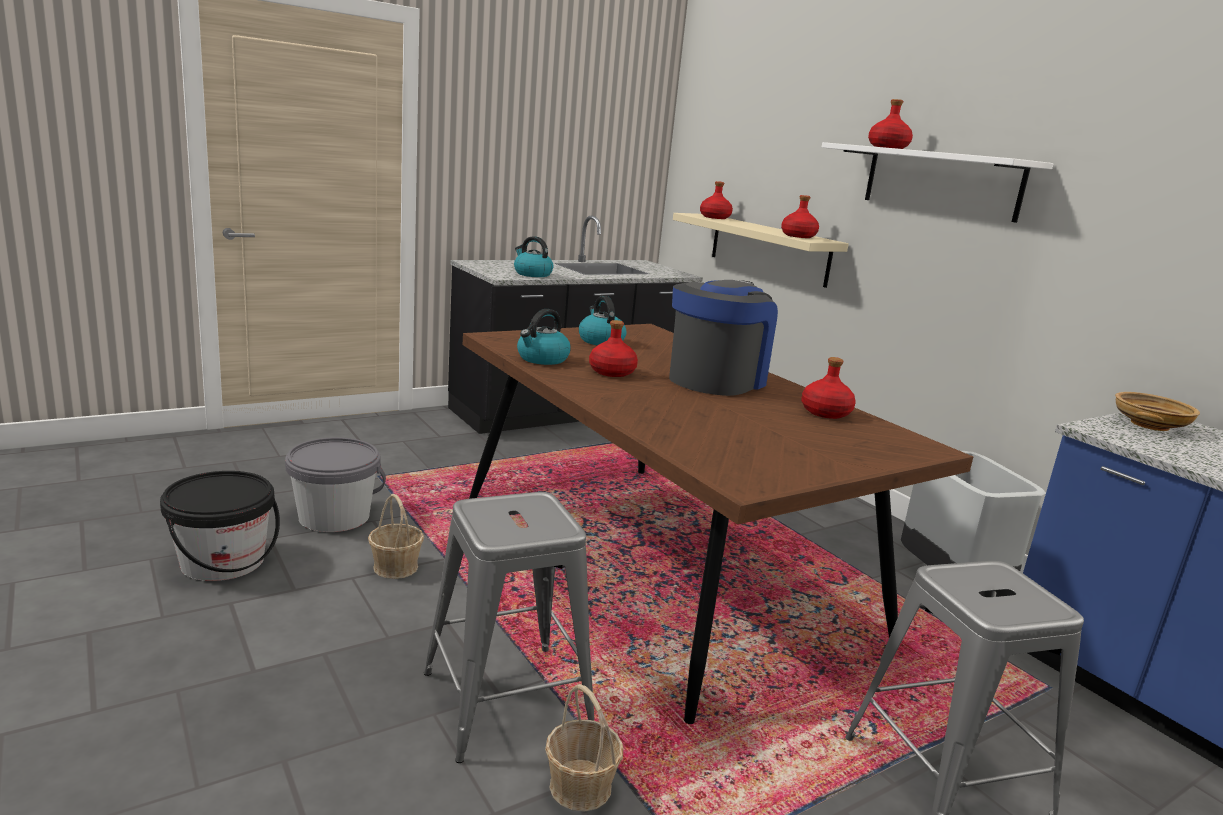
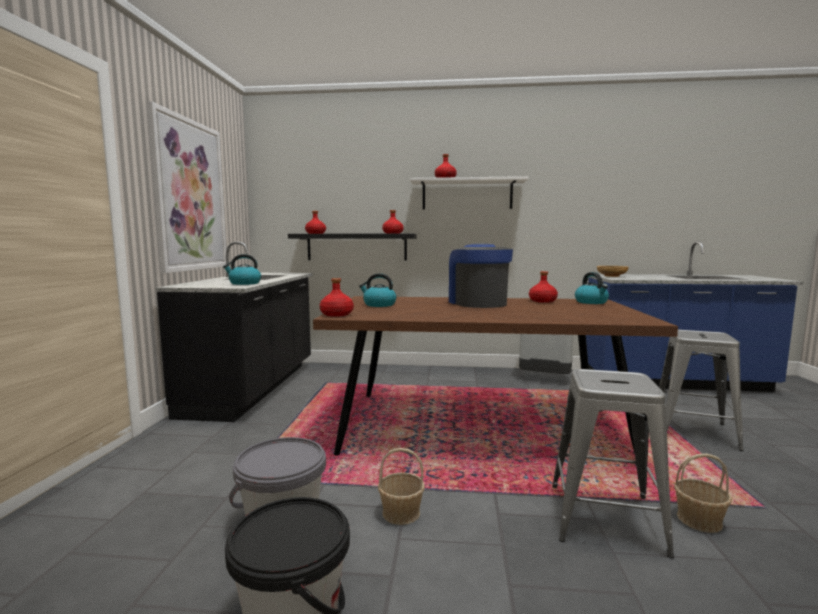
camera: 50 degrees left, 10 degrees down
kettle [517,309,571,365] -> kettle moved to [575,272,609,304]
red bottle [589,320,638,377] -> red bottle moved to [320,278,354,317]
beige shelf [673,213,849,288] -> black shelf [288,234,417,261]
none -> picture [147,101,226,273]

